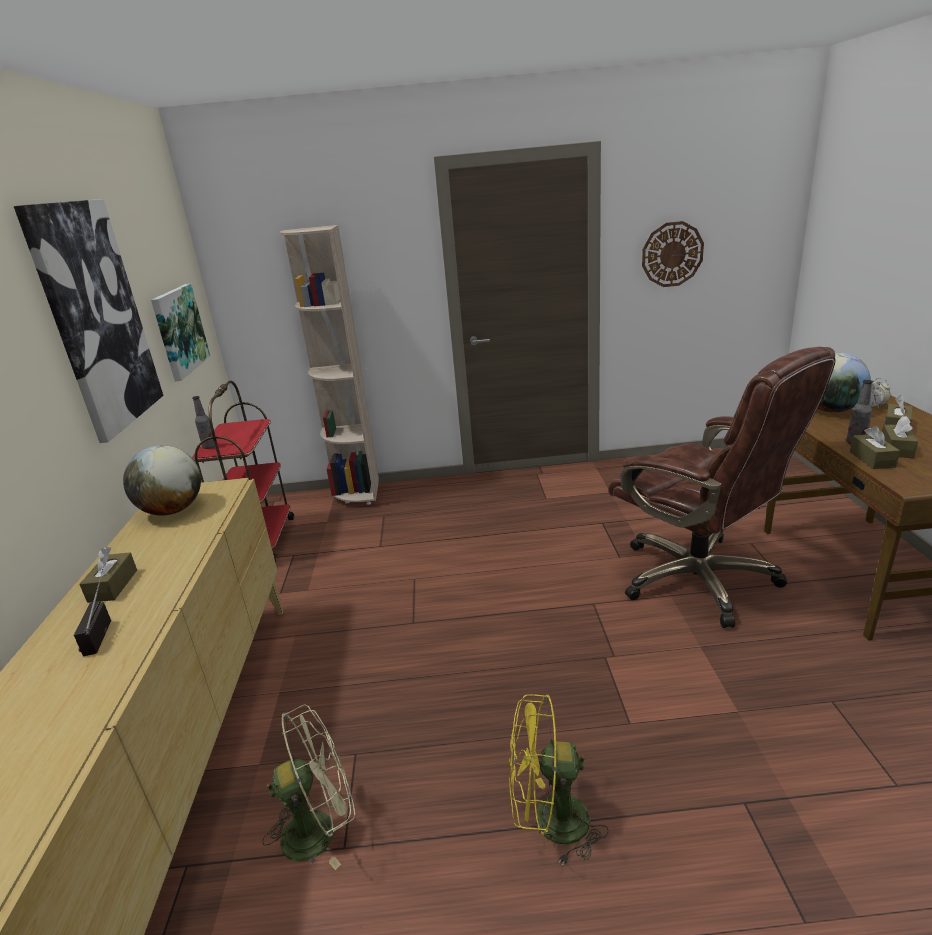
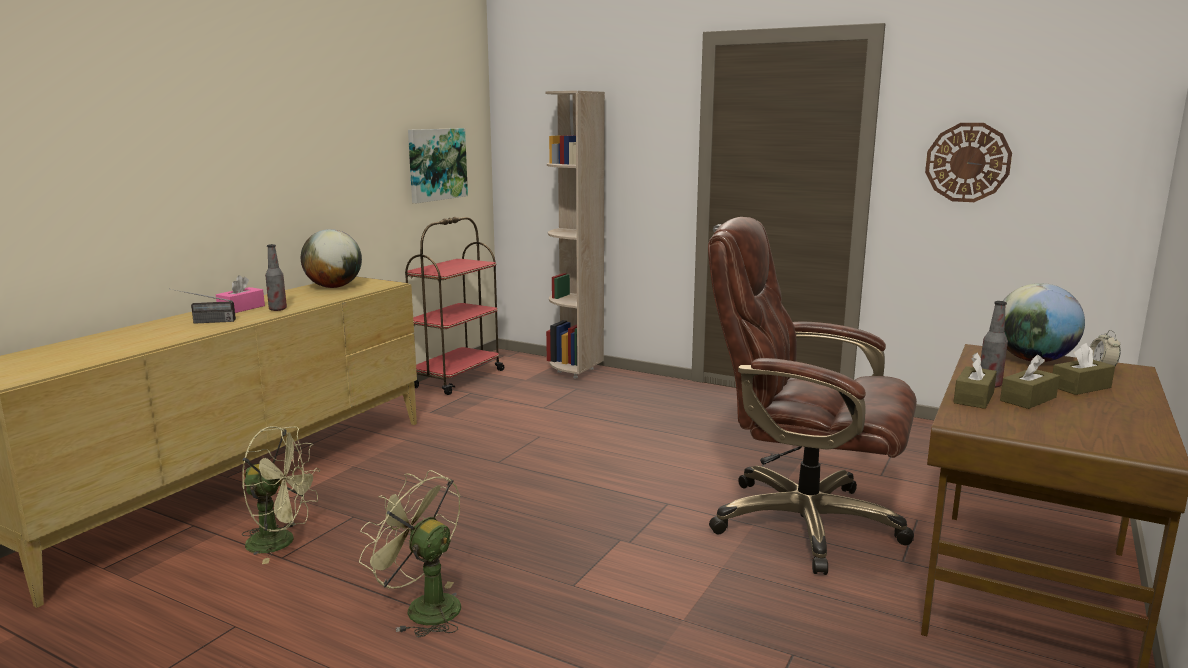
camera: 30 degrees right, 10 degrees down
picture [14,199,163,443] -> none
radio [74,569,111,656] -> radio turned 120 degrees counterclockwise [171,289,236,324]
brown tissue box [79,547,137,603] -> pink tissue box [216,275,265,313]
bottle [192,396,215,449] -> bottle moved to [265,244,287,311]
yellow fan [509,694,609,866] -> green fan [359,470,461,637]
brown office chair [608,347,836,628] -> brown office chair turned 120 degrees clockwise [708,217,917,575]

